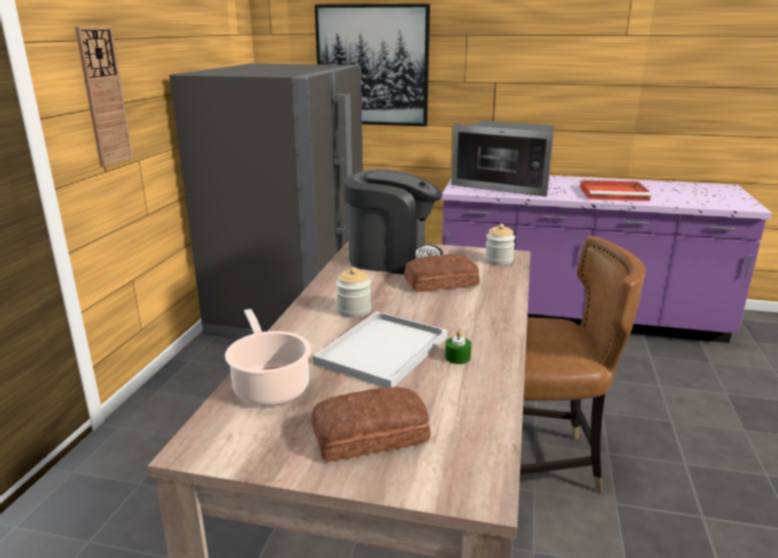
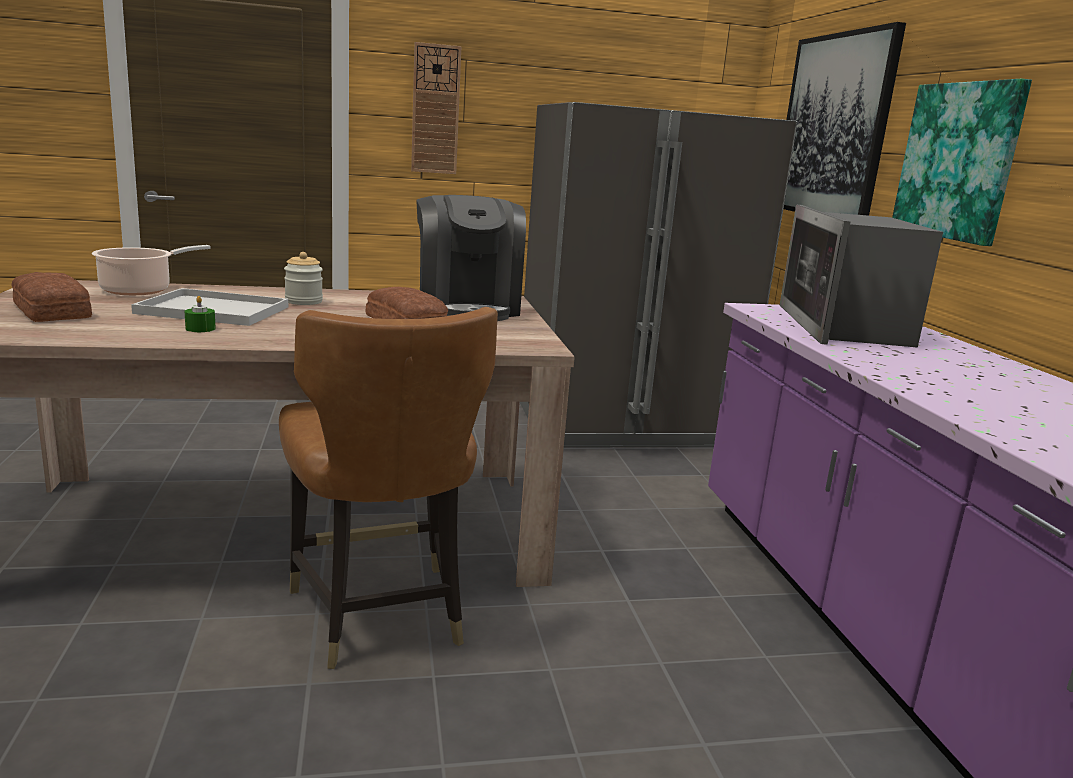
camera: 65 degrees right, 5 degrees down
jar [485,224,515,265] -> none
red tray [580,180,651,201] -> none
none -> picture [892,79,1032,246]

